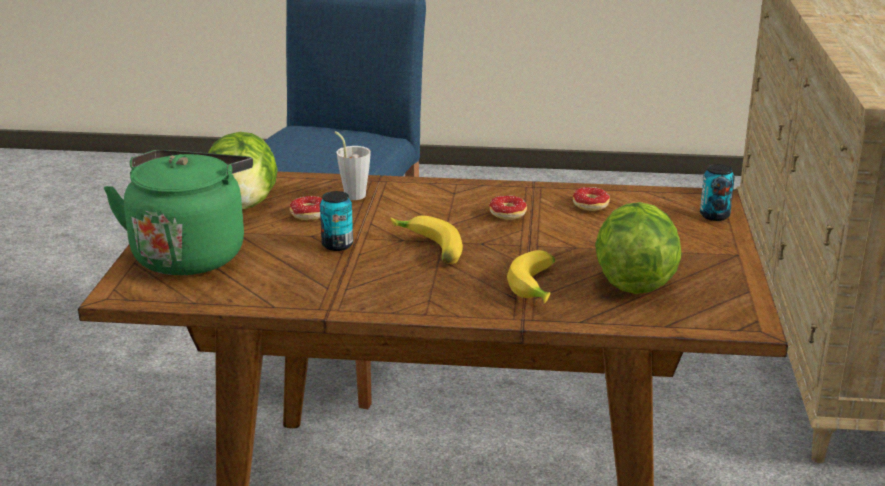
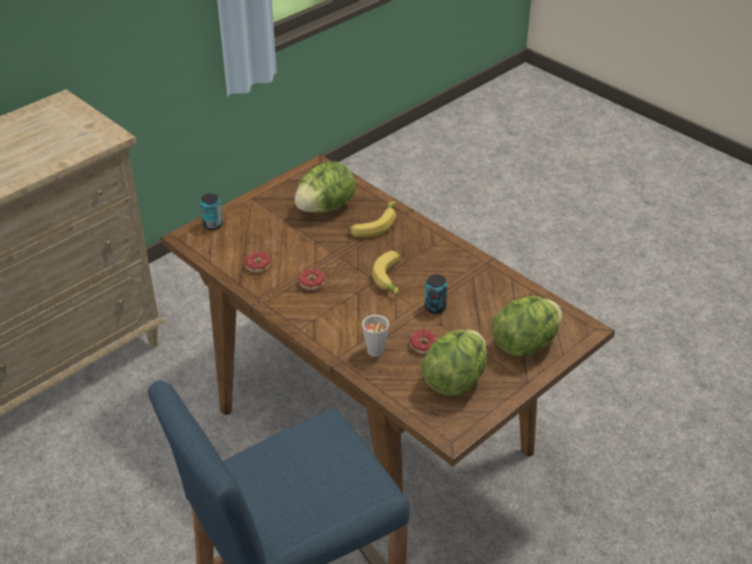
camera: 140 degrees left, 15 degrees up
green kettle [104,150,253,275] -> lettuce [492,296,562,357]

